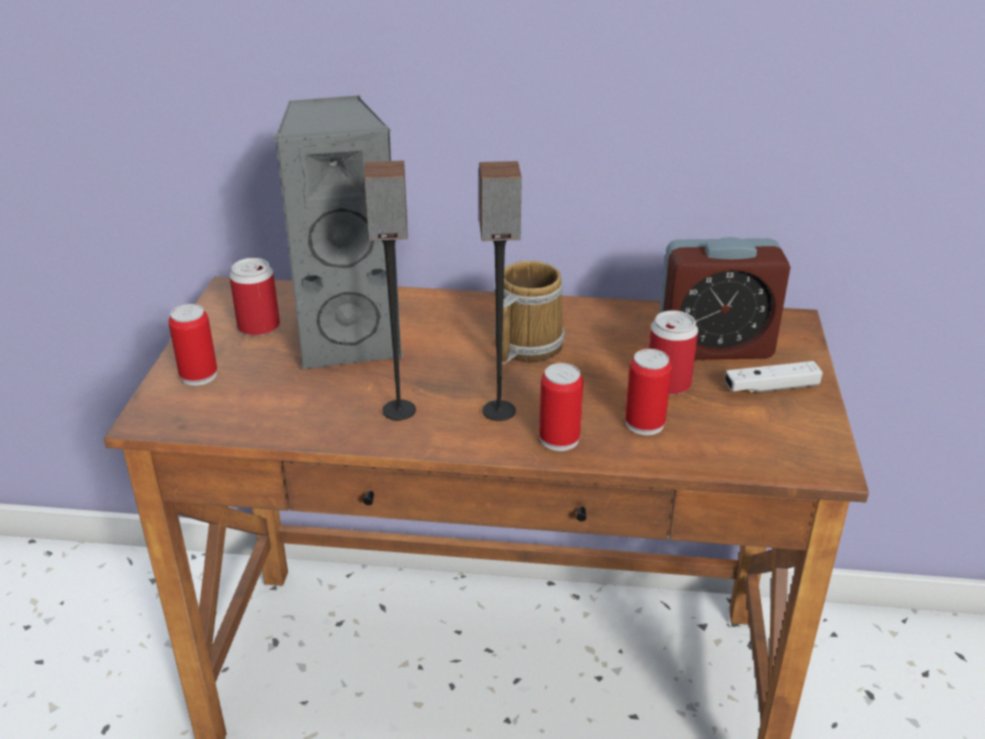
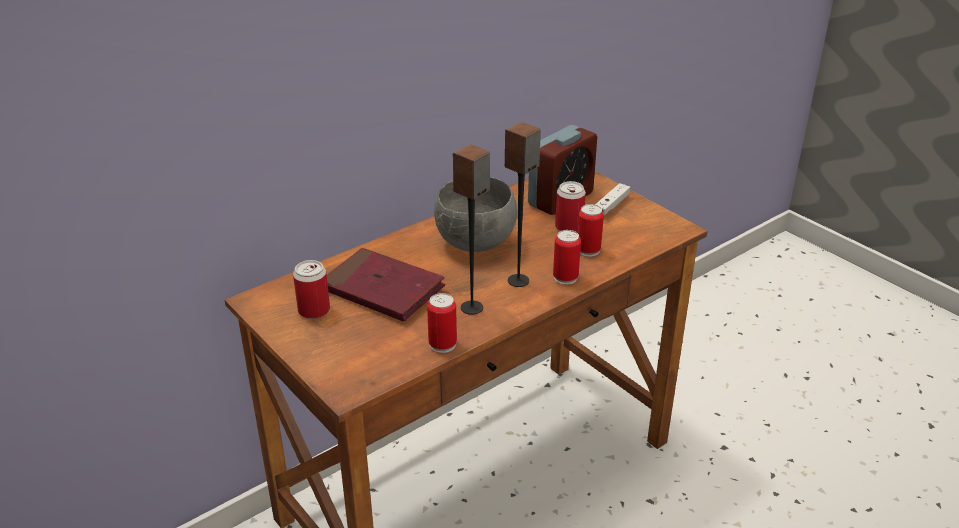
camera: 45 degrees left, 0 degrees up
can [168,304,217,386] -> can moved to [427,293,457,353]
grey speaker [274,95,404,369] -> red book [327,248,445,322]
mug [495,261,565,364] -> grey bowl [434,177,517,252]

